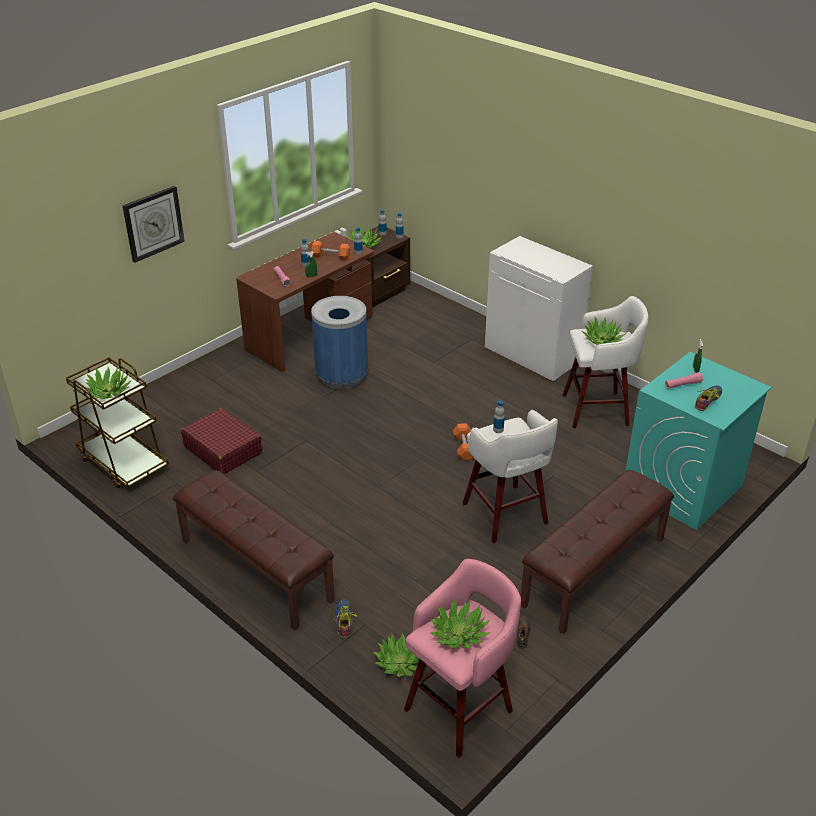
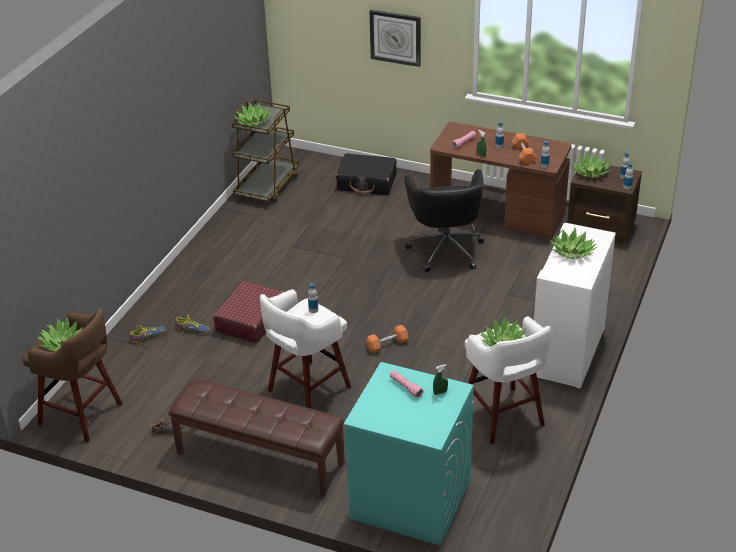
camera: 70 degrees right, 0 degrees up
brown bench [173,470,335,630] -> none
red suitcase [181,408,262,474] -> red suitcase moved to [213,281,283,343]
blue trash can [311,296,368,389] -> black office chair [404,169,484,272]
potted plant [373,632,419,677] -> potted plant moved to [550,228,597,259]
pink stool [404,559,521,758] -> brown stool [22,308,123,443]
shoe [695,385,722,411] -> shoe moved to [175,315,210,334]
none -> black suitcase [336,153,397,195]

